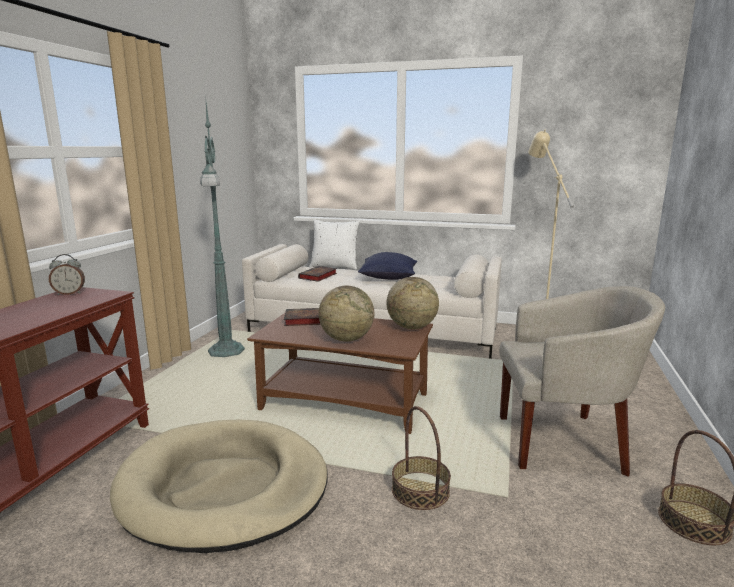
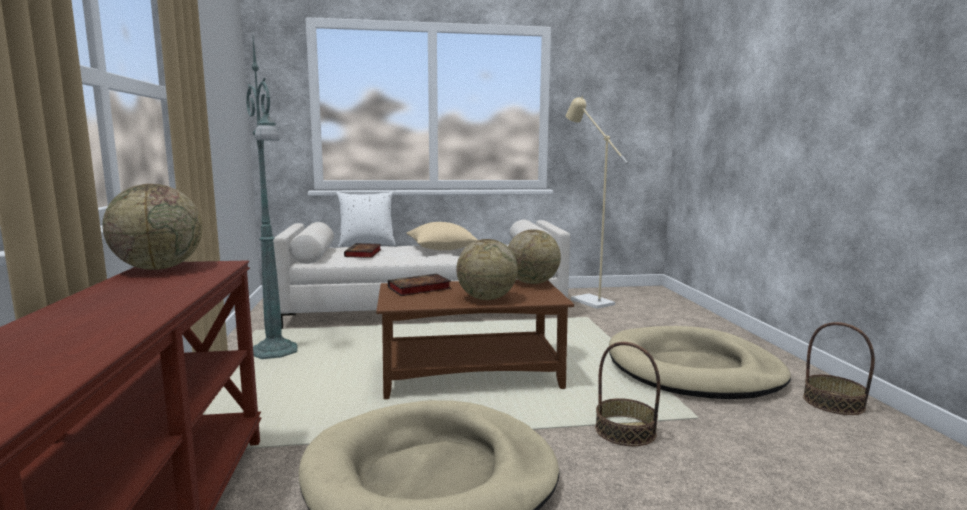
camera: 25 degrees left, 5 degrees down
alarm clock [49,254,85,295] -> globe [102,184,202,270]
blue pillow [358,252,417,280] -> beige pillow [406,222,478,250]
beige armchair [499,286,665,477] -> beige dog bed [609,326,791,399]

